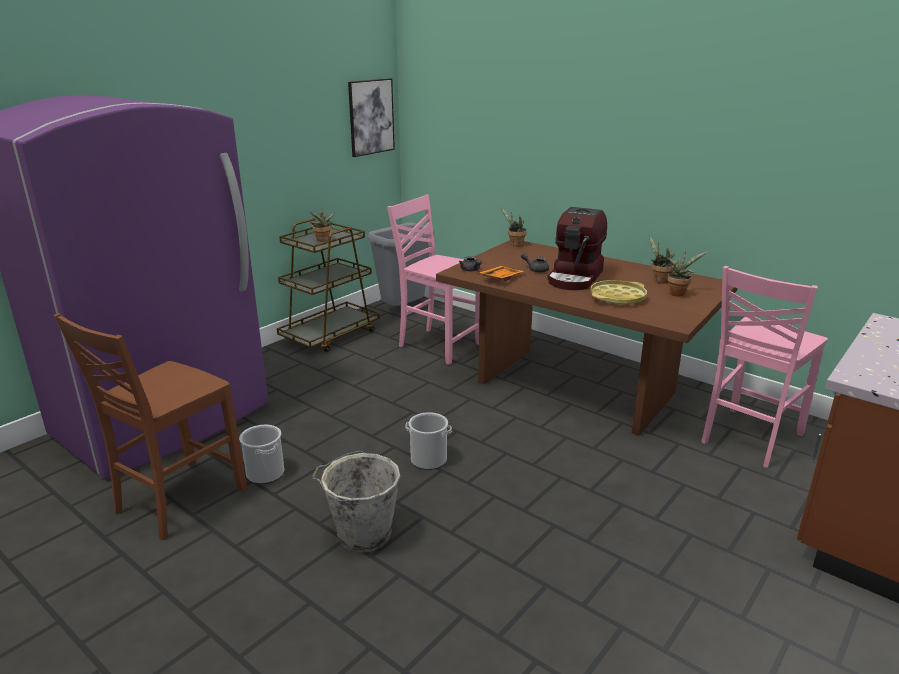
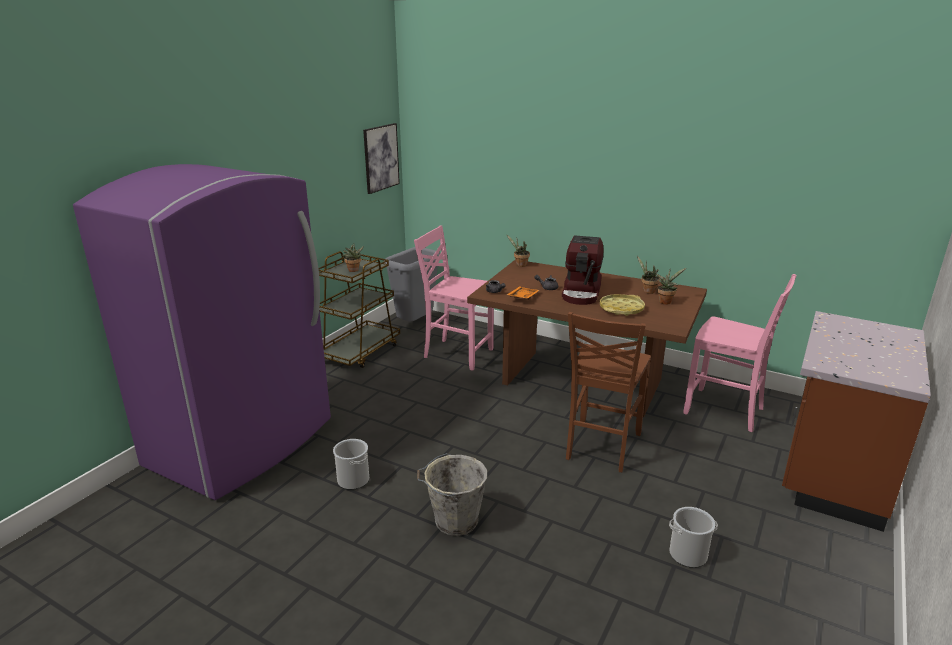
camera: 10 degrees left, 0 degrees up
brown chair [54,313,247,540] -> brown chair moved to [566,312,651,472]
bucket [405,412,452,470] -> bucket moved to [669,507,718,568]
pink chair [701,266,828,468] -> pink chair turned 90 degrees counterclockwise [683,274,796,432]

